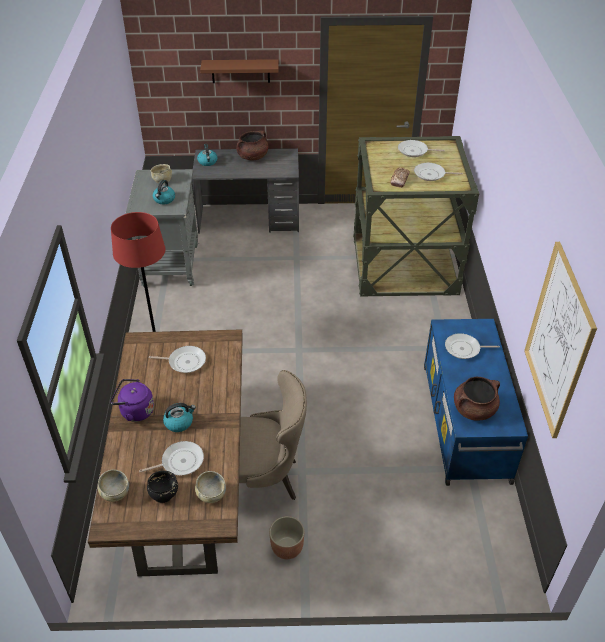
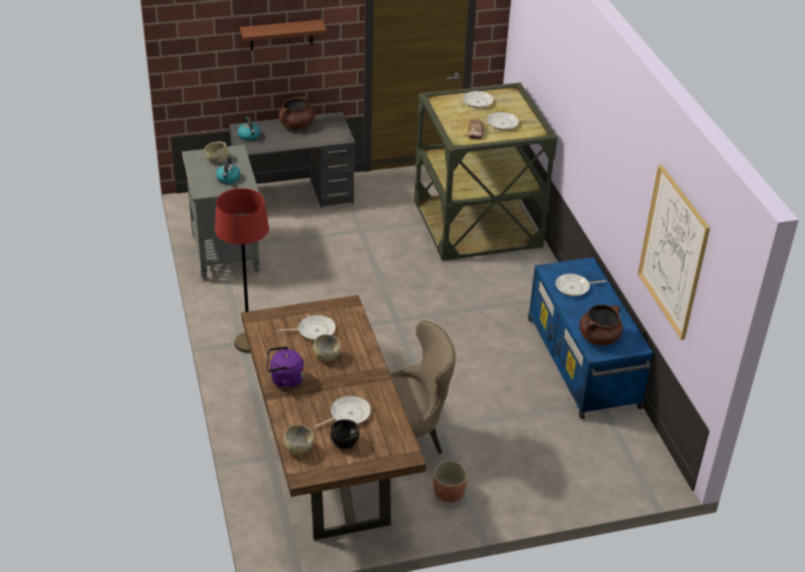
camera: 15 degrees left, 5 degrees down
kettle [163,403,196,432] -> none
beige bowl [195,471,226,503] -> beige bowl moved to [313,334,341,362]

